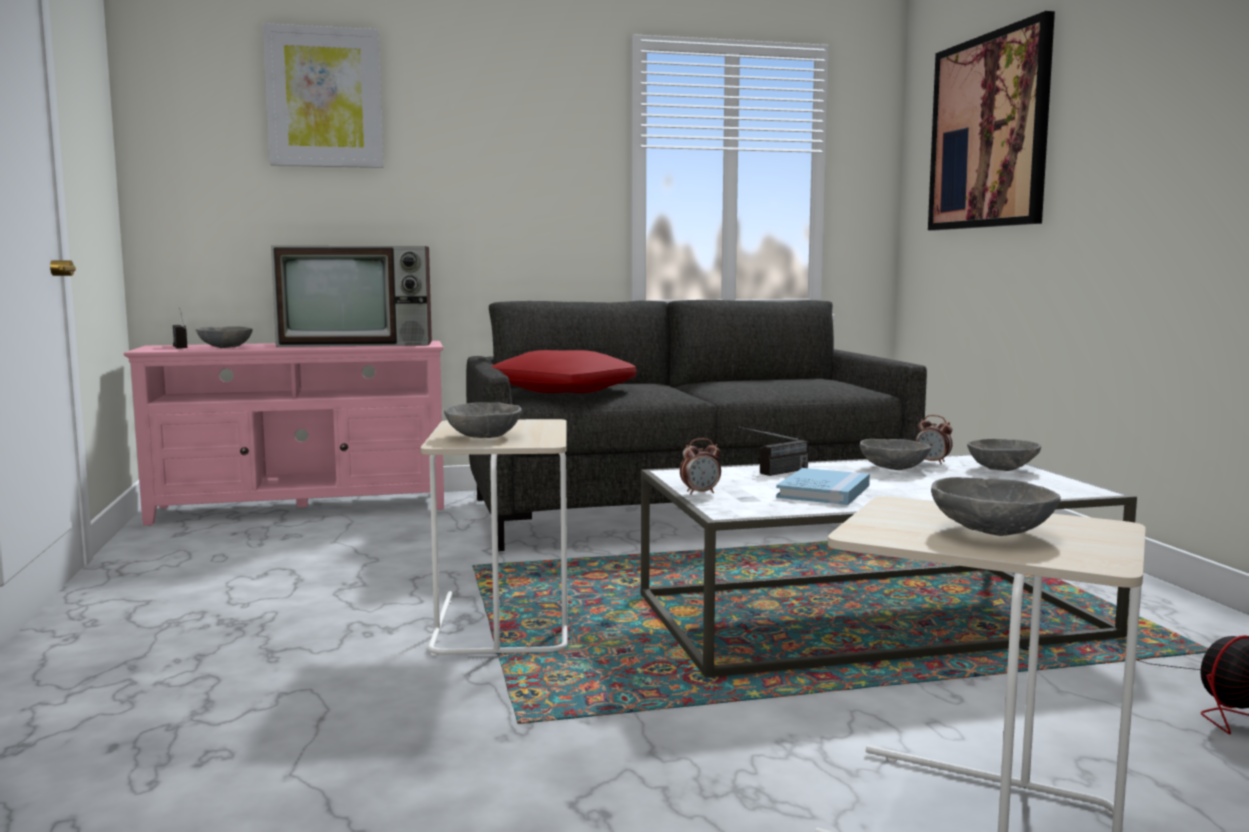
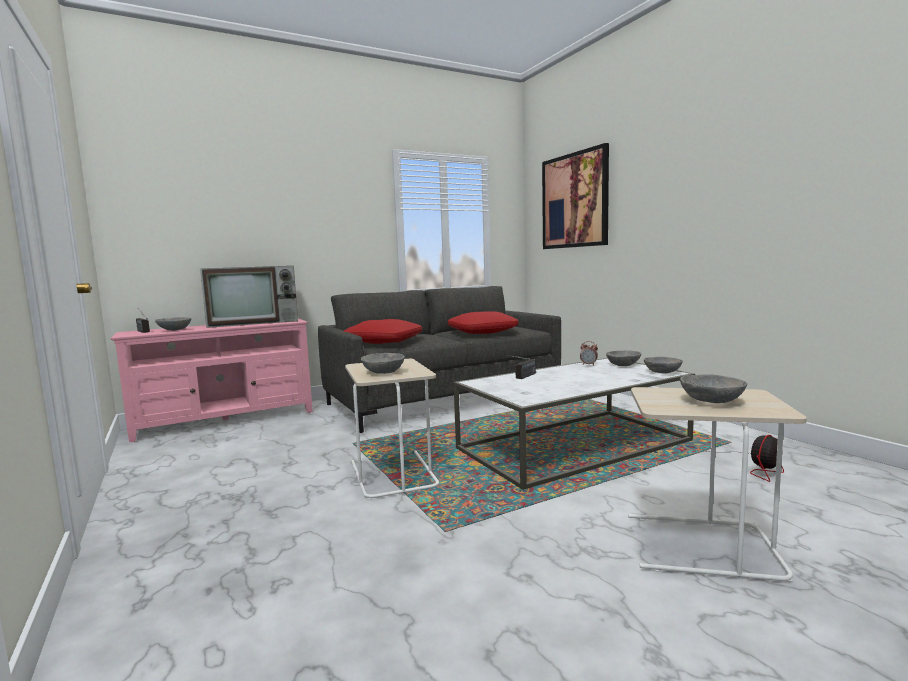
camera: 15 degrees left, 0 degrees up
picture [263,23,383,168] -> none
alarm clock [680,438,721,495] -> none
blue book [776,468,870,505] -> none
grey bowl [860,439,931,470] -> grey bowl moved to [644,357,683,373]
none -> red pillow [448,312,519,334]

